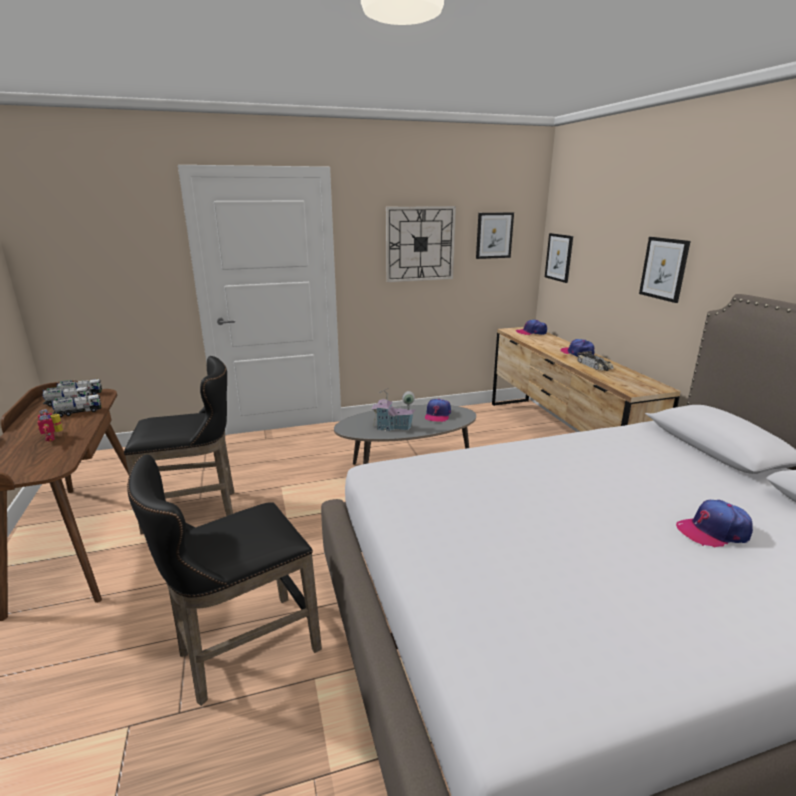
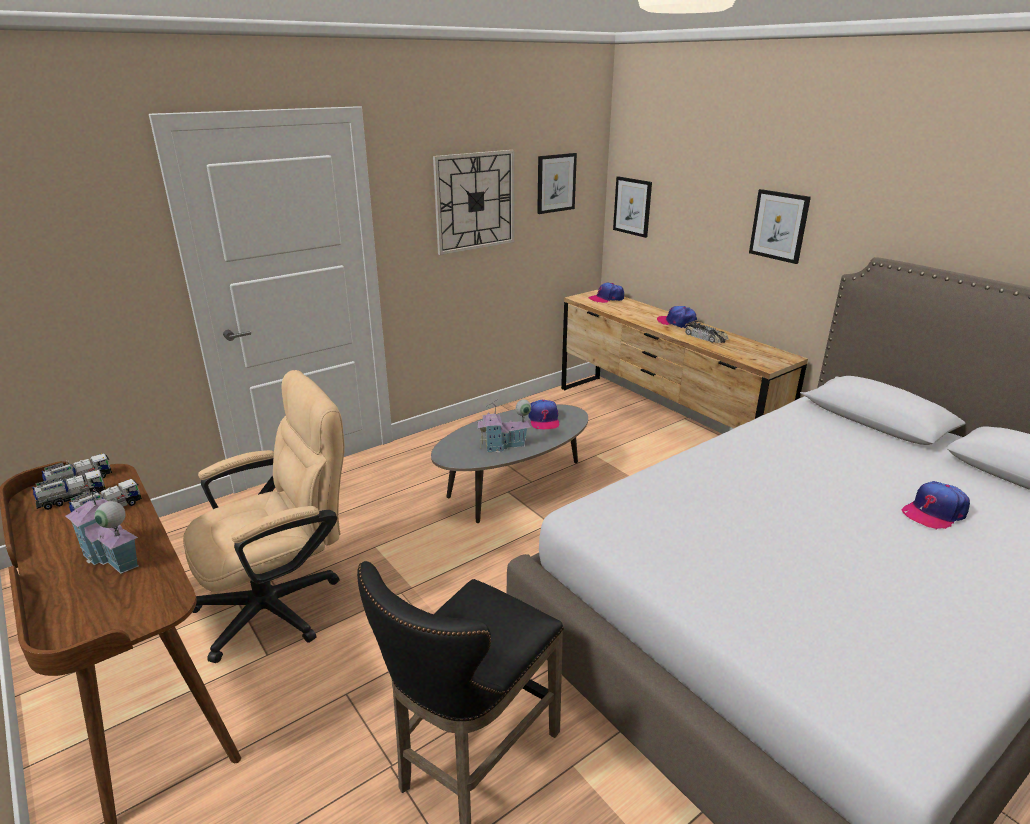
camera: 20 degrees left, 5 degrees up
toy robot [37,409,63,441] -> toy house [65,483,139,574]
black stool [124,356,235,535] -> beige office chair [183,370,345,663]

